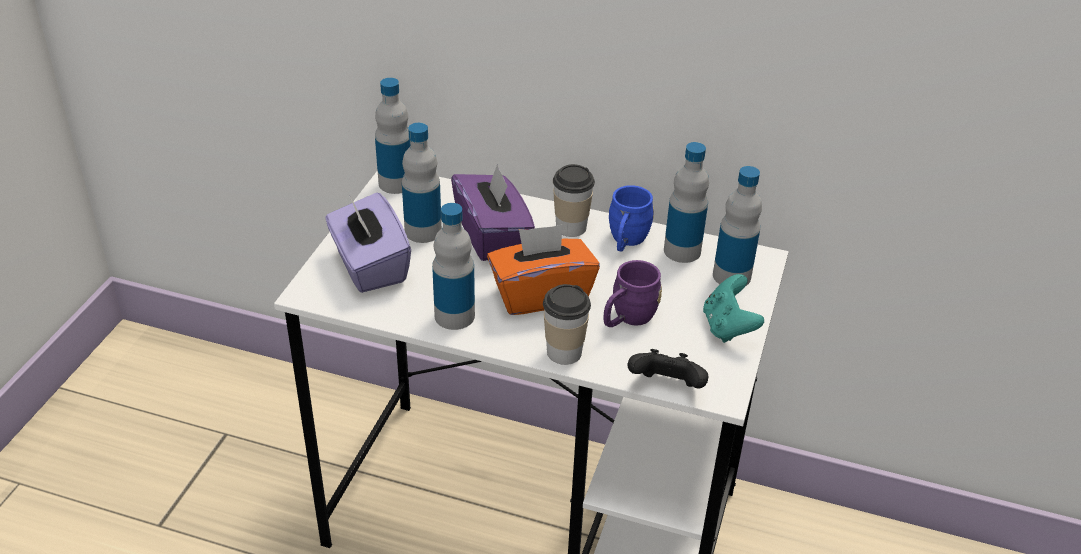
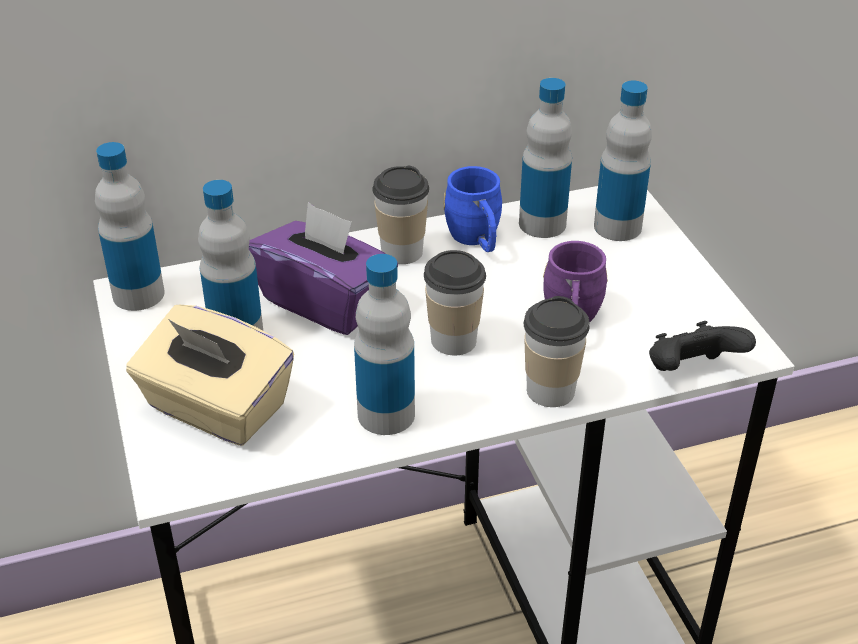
camera: 35 degrees left, 0 degrees up
purple tissue box [325,193,411,293] -> beige tissue box [126,305,294,446]
orange tissue box [487,224,600,315] -> cup [424,250,486,355]
turquoise game controller [703,274,764,343] -> none

